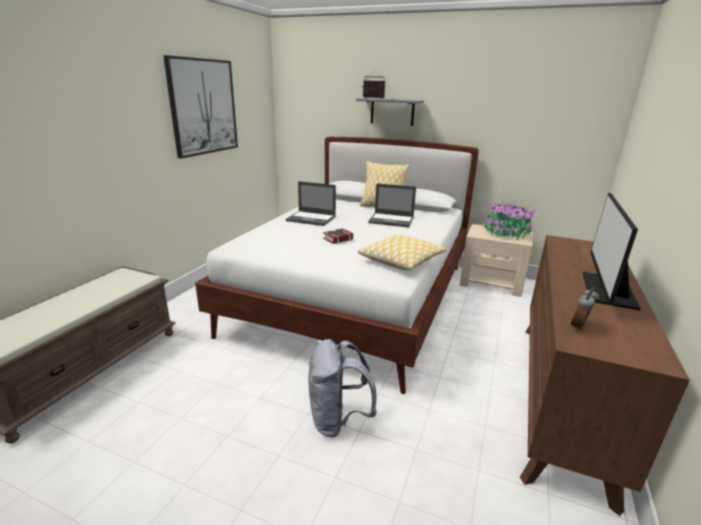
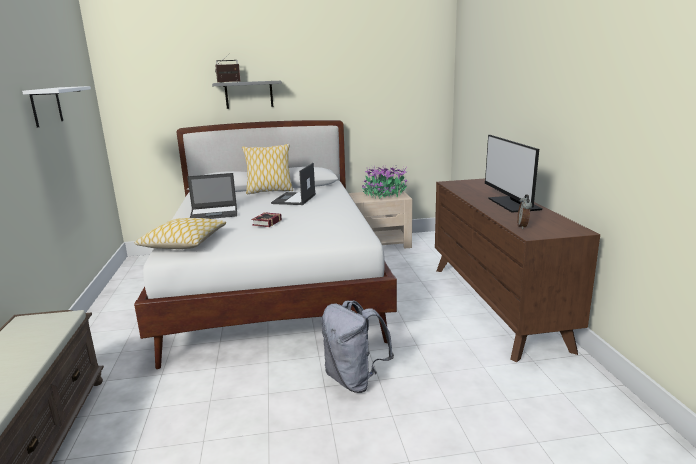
camera: 30 degrees left, 5 degrees down
picture [163,55,238,159] -> white shelf [22,86,91,128]
pillow [358,235,446,270] -> pillow moved to [135,218,226,249]
laptop [368,183,416,227] -> laptop turned 120 degrees clockwise [271,163,316,205]

